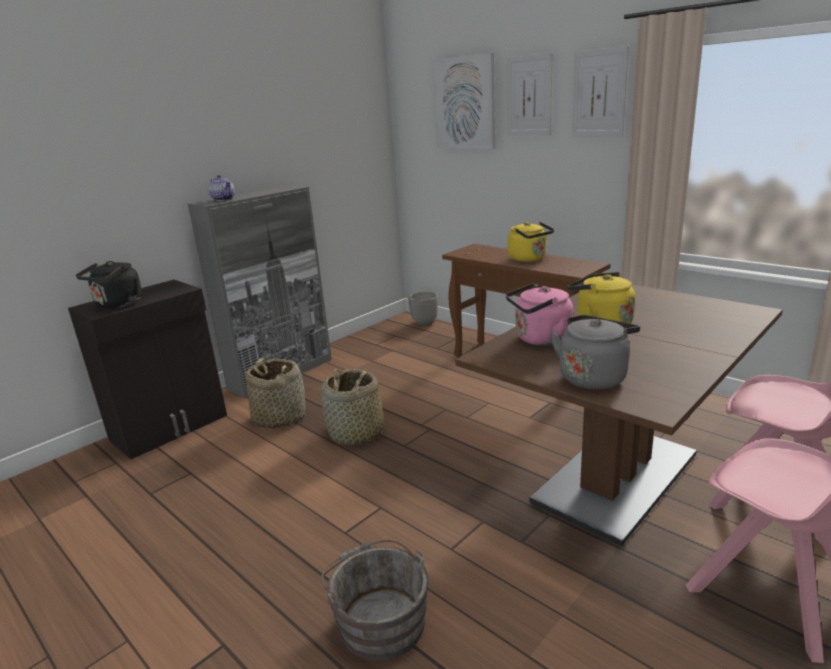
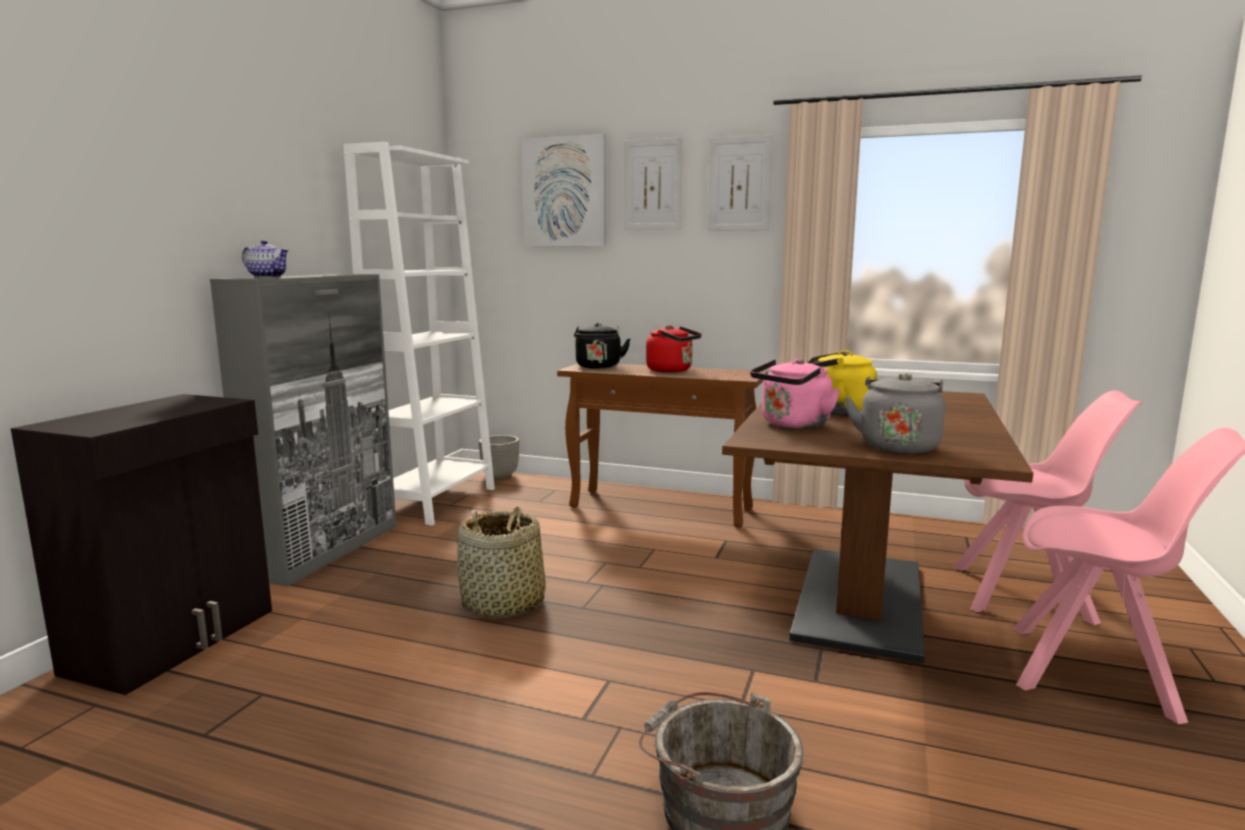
camera: 25 degrees left, 10 degrees down
black kettle [76,261,142,309] -> black kettle moved to [574,323,630,369]
basket [245,358,305,429] -> none
yellow kettle [508,222,554,262] -> red kettle [646,325,702,373]
none -> white bookcase [343,142,495,526]

